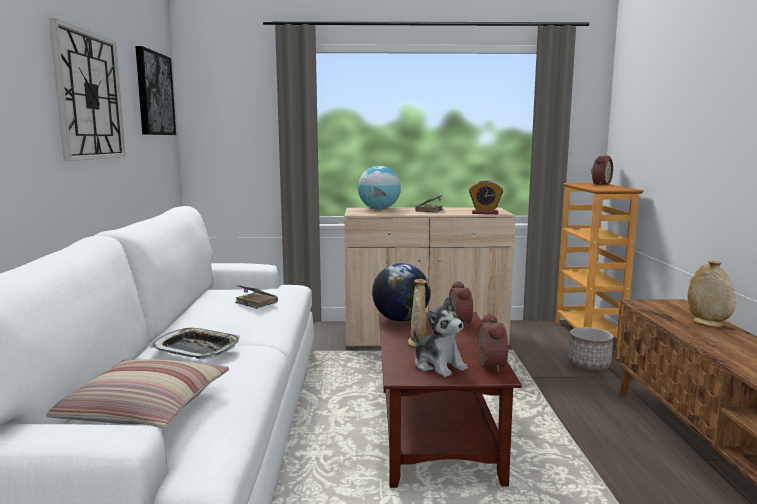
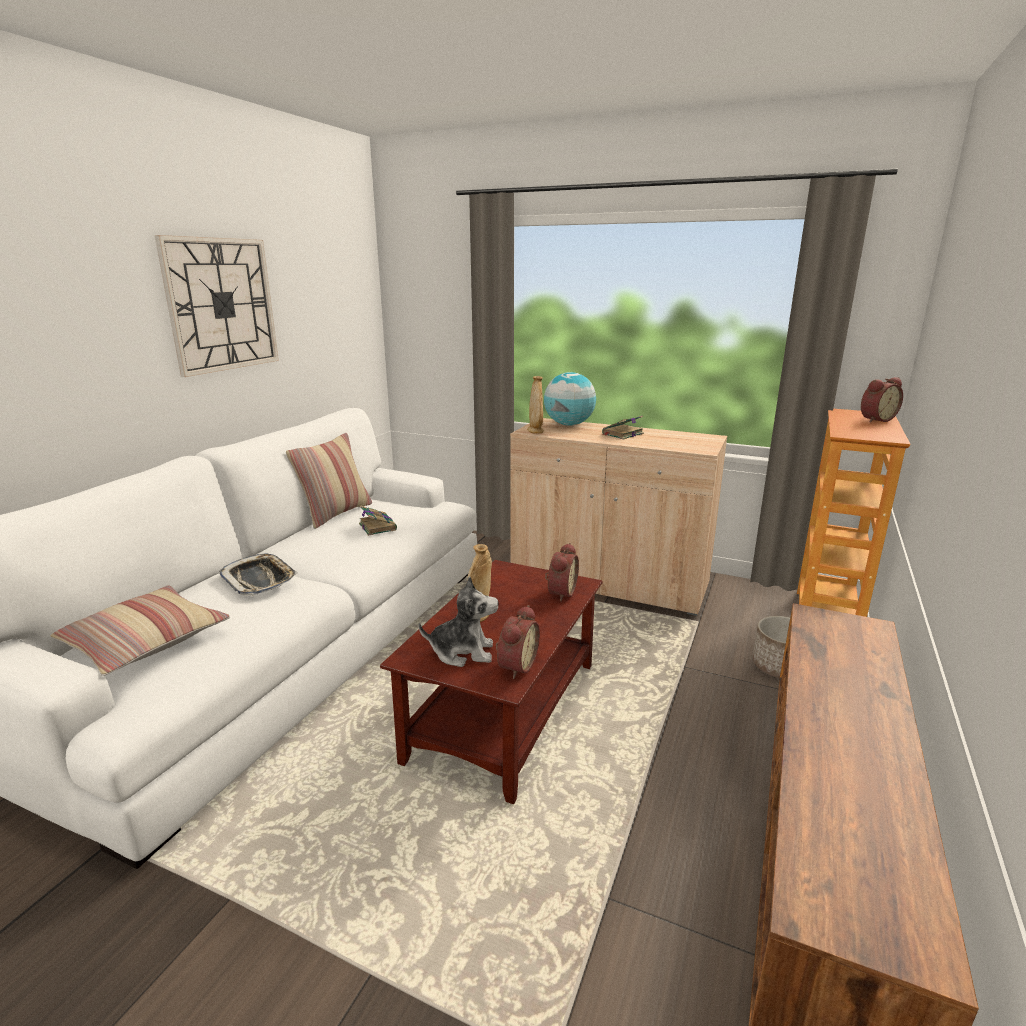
camera: 25 degrees right, 10 degrees up
picture [135,46,176,135] -> none
globe [372,263,431,322] -> none
plush toy [413,297,468,377] -> plush toy turned 75 degrees counterclockwise [419,576,499,667]
alarm clock [469,180,503,214] -> none
beige vase [687,260,735,328] -> beige vase moved to [527,376,544,434]
none -> pillow [286,433,372,529]

